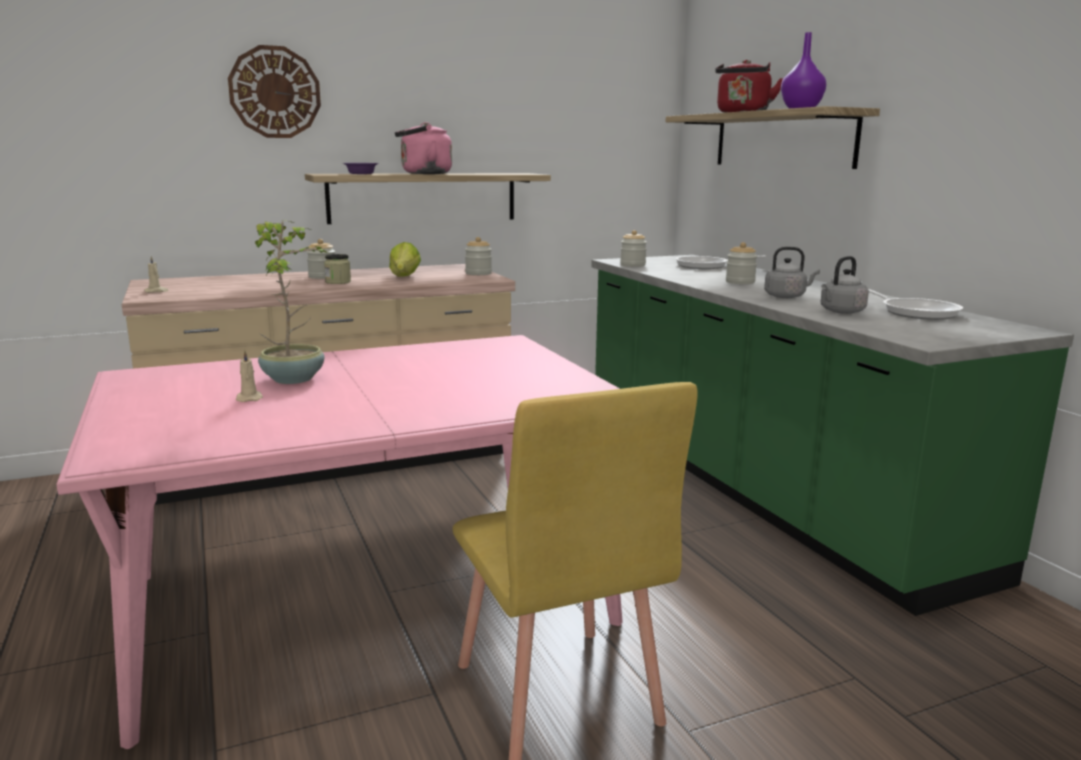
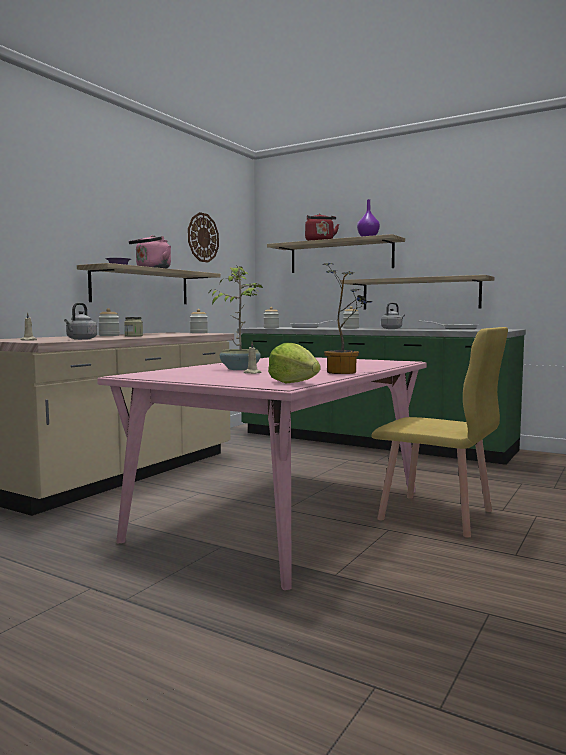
camera: 35 degrees left, 10 degrees down
wall clock [228,45,321,138] -> wall clock moved to [188,212,219,262]
lettuce [389,242,421,277] -> lettuce moved to [268,343,321,383]
grey kettle [821,256,869,314] -> grey kettle moved to [64,303,97,340]
none -> potted plant [323,263,373,374]
none -> shelf [340,275,494,309]

